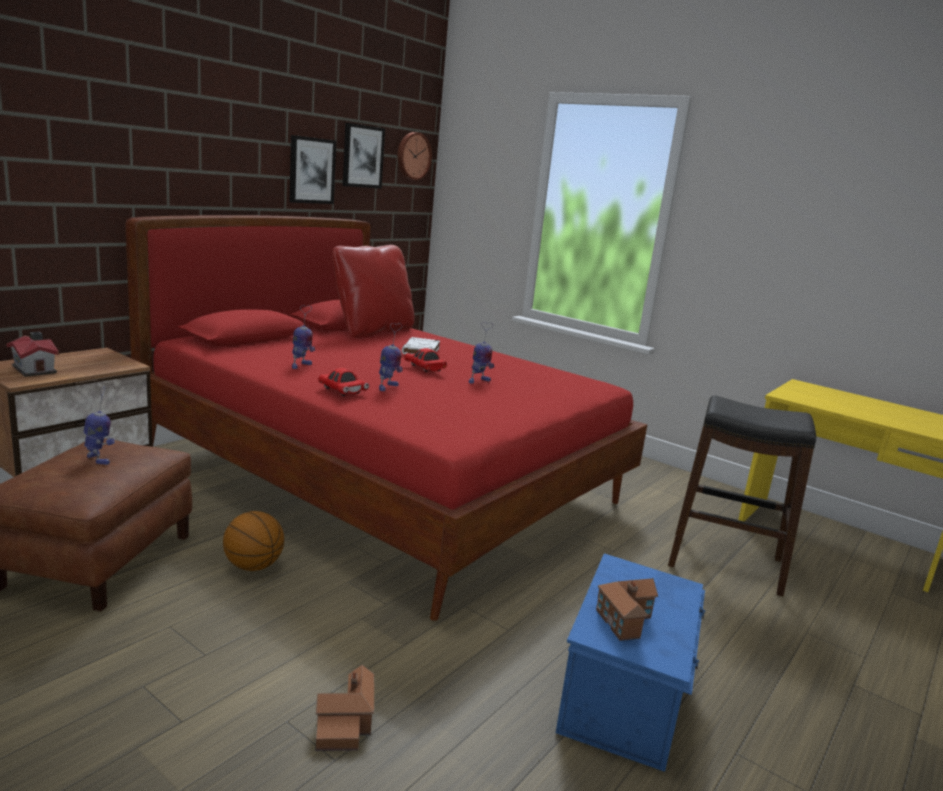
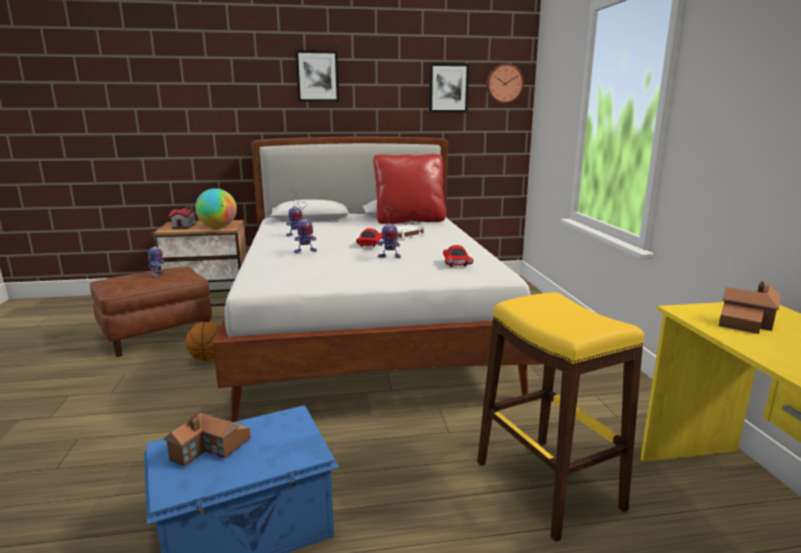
camera: 45 degrees right, 0 degrees up
red bed [125,215,648,621] -> white bed [213,137,542,422]
picture [289,135,336,204] -> picture moved to [295,50,339,102]
toy house [315,665,374,751] -> toy house moved to [719,281,781,334]
red toy car [318,368,369,396] -> red toy car moved to [443,245,474,267]
black stool [668,395,816,596] -> yellow stool [477,292,644,542]
none -> globe [195,188,237,228]

